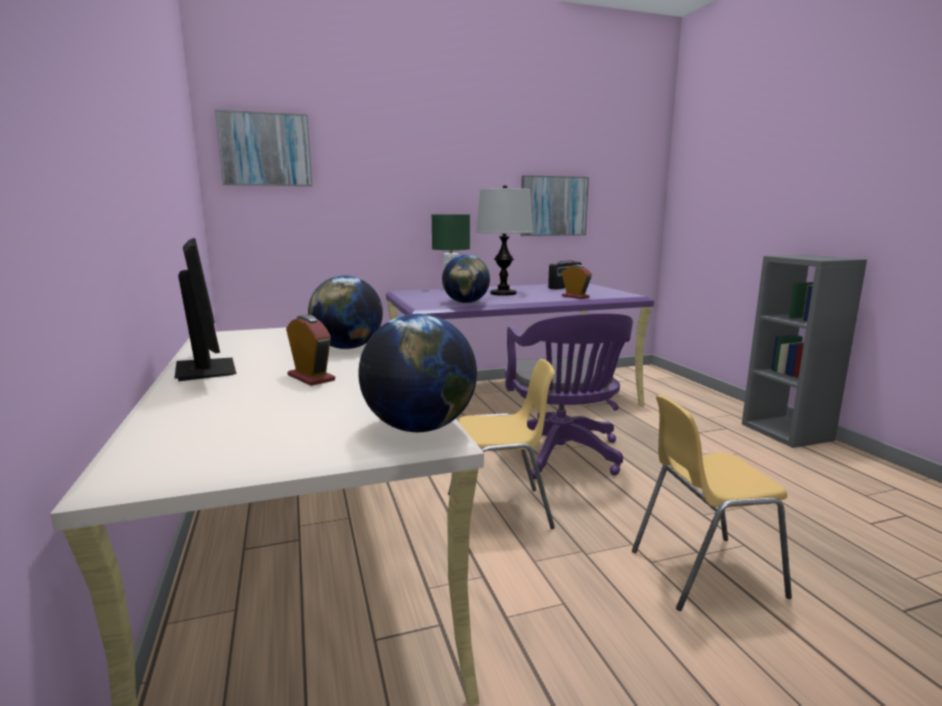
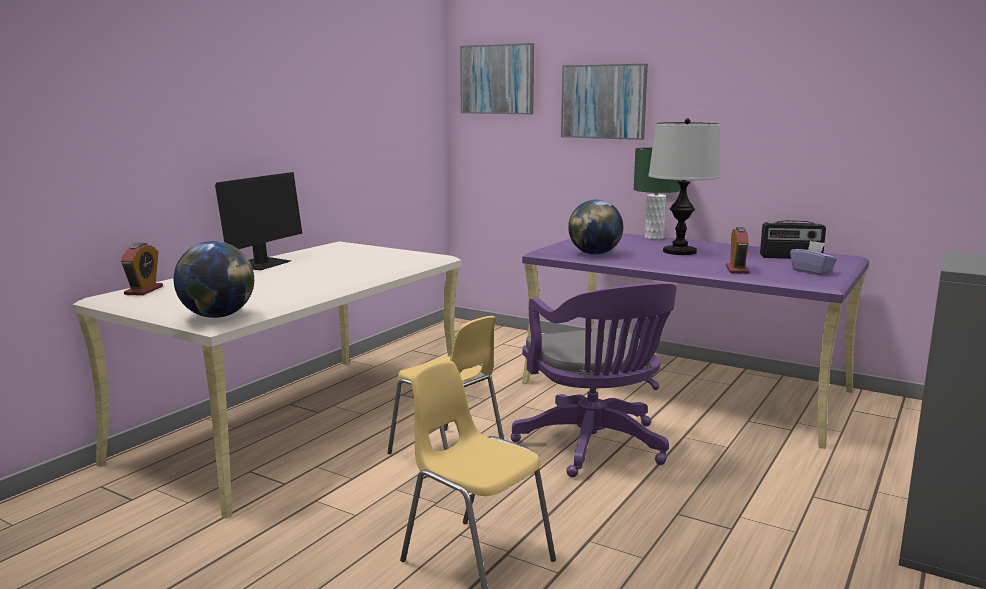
camera: 50 degrees right, 0 degrees up
alarm clock [286,315,335,386] -> alarm clock moved to [121,243,163,295]
globe [308,276,383,349] -> none
purple office chair [505,313,633,479] -> purple office chair turned 60 degrees counterclockwise [510,283,677,477]
picture [520,175,589,236] -> picture moved to [561,64,648,140]
none -> purple tissue box [790,240,837,275]

